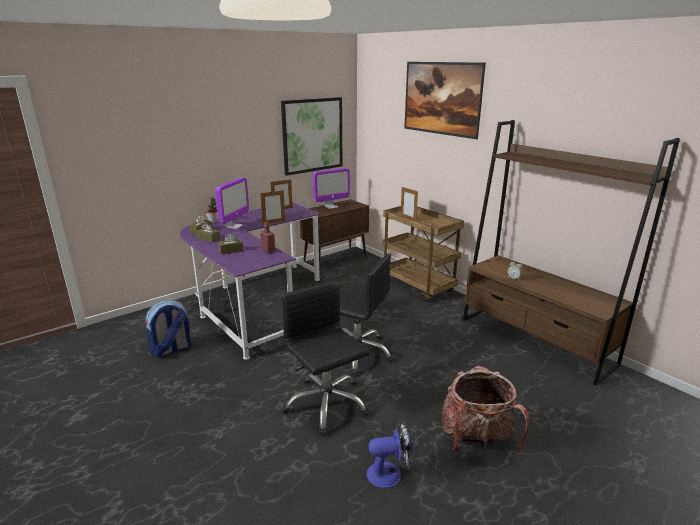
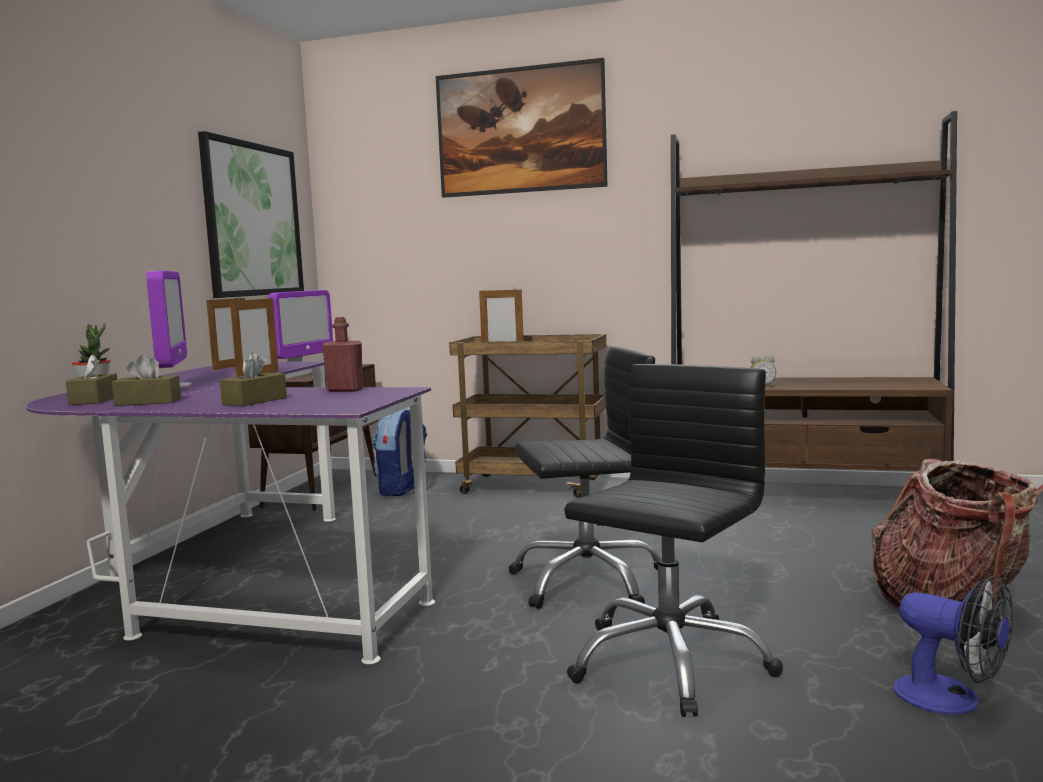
camera: 35 degrees left, 15 degrees down
backpack [145,301,191,357] -> backpack moved to [372,408,427,496]
black office chair [281,280,370,436] -> black office chair turned 105 degrees clockwise [564,364,783,717]
fan [367,420,414,488] -> fan turned 90 degrees clockwise [894,576,1013,714]

